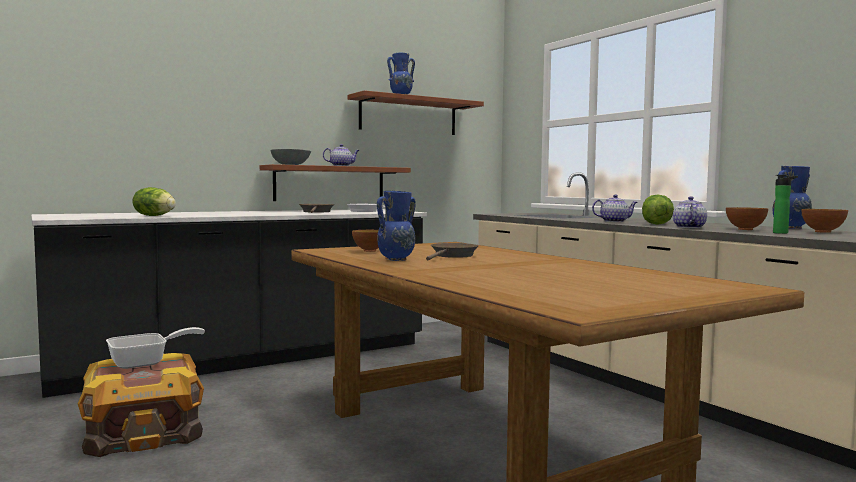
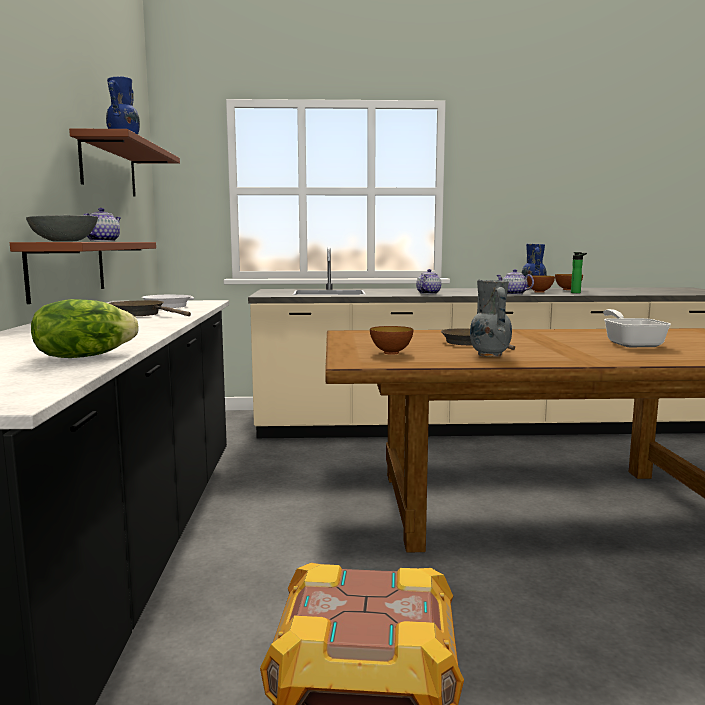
camera: 60 degrees left, 5 degrees up
frying pan [106,327,205,369] -> frying pan moved to [603,309,671,347]
blue vase [377,191,416,261] -> grey vase [470,280,512,357]
lettuce [642,195,674,225] -> none

